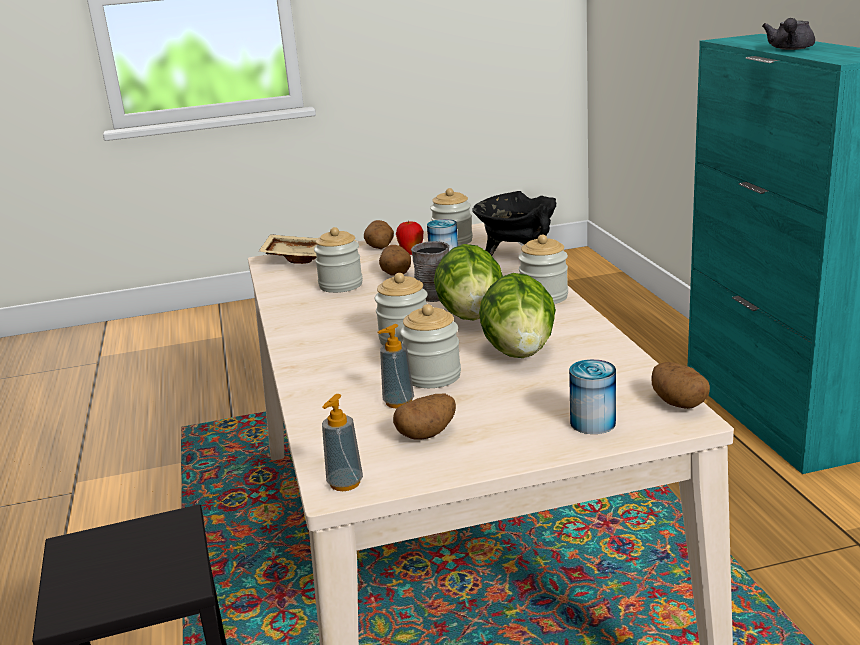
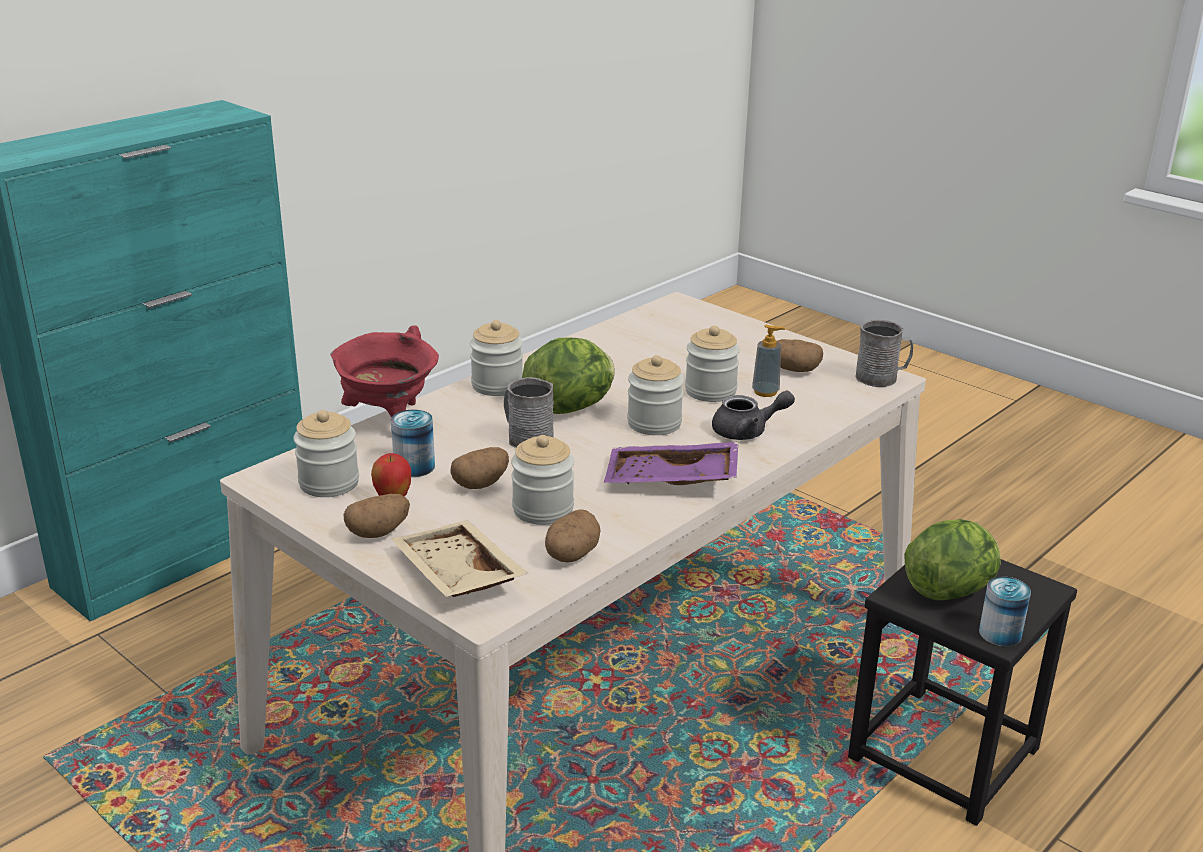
camera: 125 degrees left, 5 degrees up
soap dispenser [322,394,363,491] -> grey mug [855,320,913,387]
black cooking pot [472,191,556,256] -> red cooking pot [330,325,439,417]
lettuce [479,273,556,358] -> lettuce moved to [904,519,1001,600]
can [569,359,616,434] -> can moved to [979,577,1031,647]
potato [651,362,710,409] -> potato moved to [545,509,601,563]
grey teapot [762,18,815,50] -> grey teapot moved to [712,390,795,440]
none -> purple tray [604,442,738,485]

